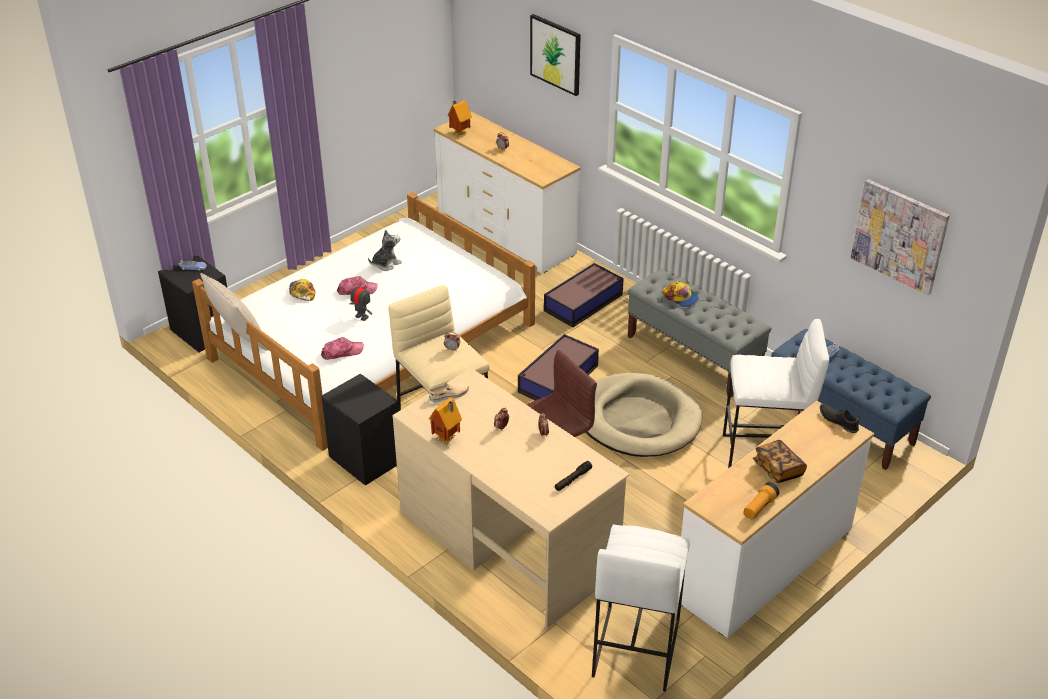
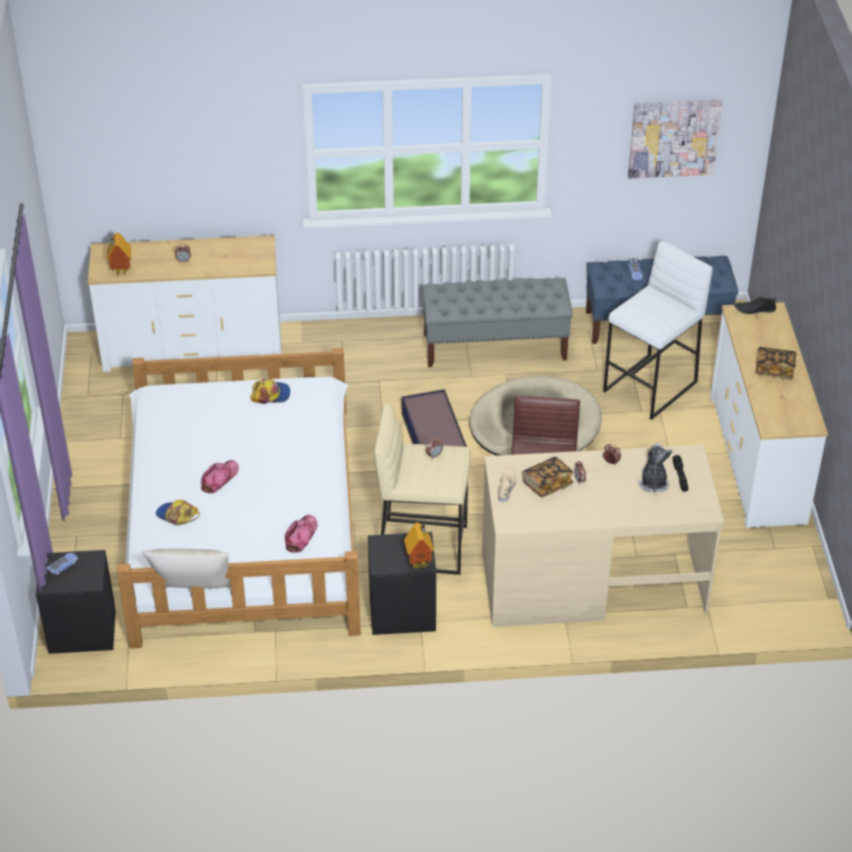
camera: 50 degrees left, 5 degrees up
toy robot [349,281,372,321] -> none
plush toy [368,230,402,271] -> plush toy moved to [638,443,673,492]
toy house [428,397,462,445] -> toy house moved to [404,523,434,568]
picture [530,14,581,96] -> none
storage box [544,263,624,327] -> none
white stool [592,525,690,692] -> none
cap [662,280,699,307] -> cap moved to [250,379,290,404]
flashlight [744,482,779,519] -> none
none -> book [522,457,574,497]

